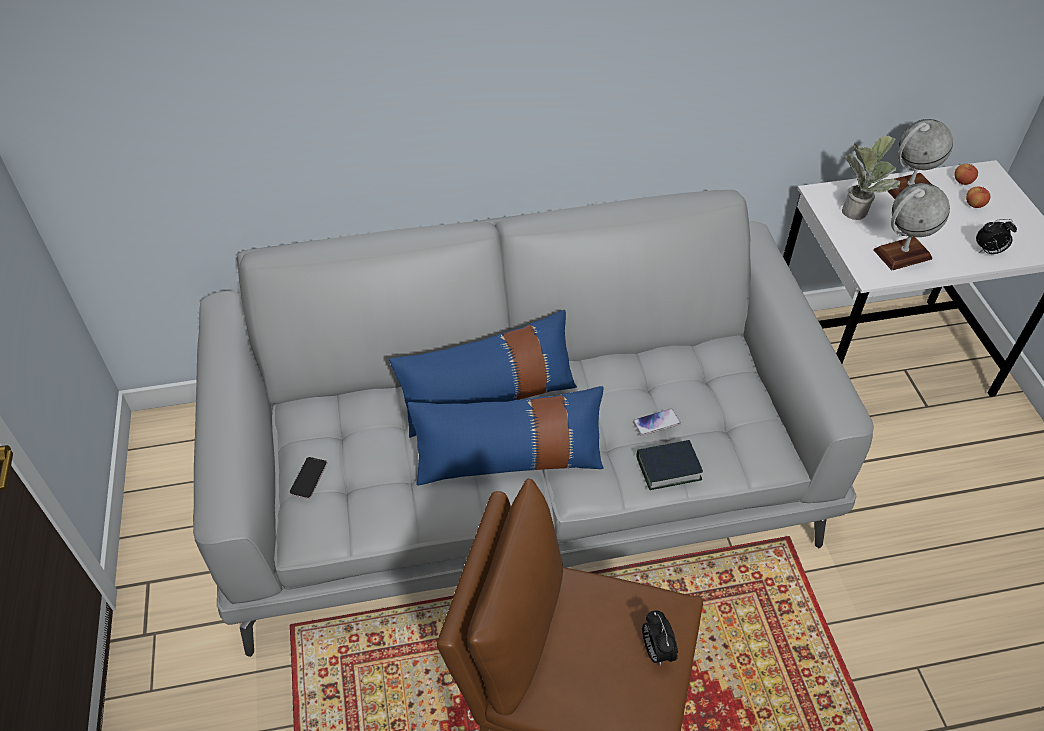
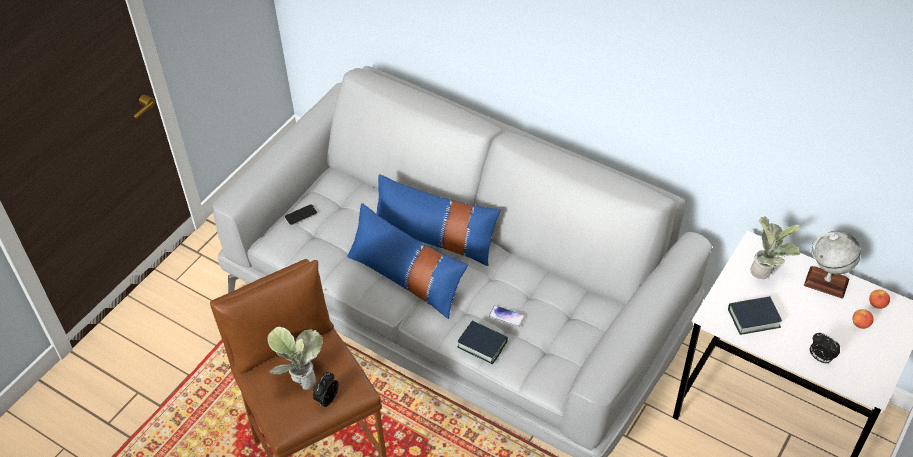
camera: 45 degrees right, 0 degrees up
globe [874,183,950,270] -> book [728,296,782,335]
none -> potted plant [267,327,323,390]

